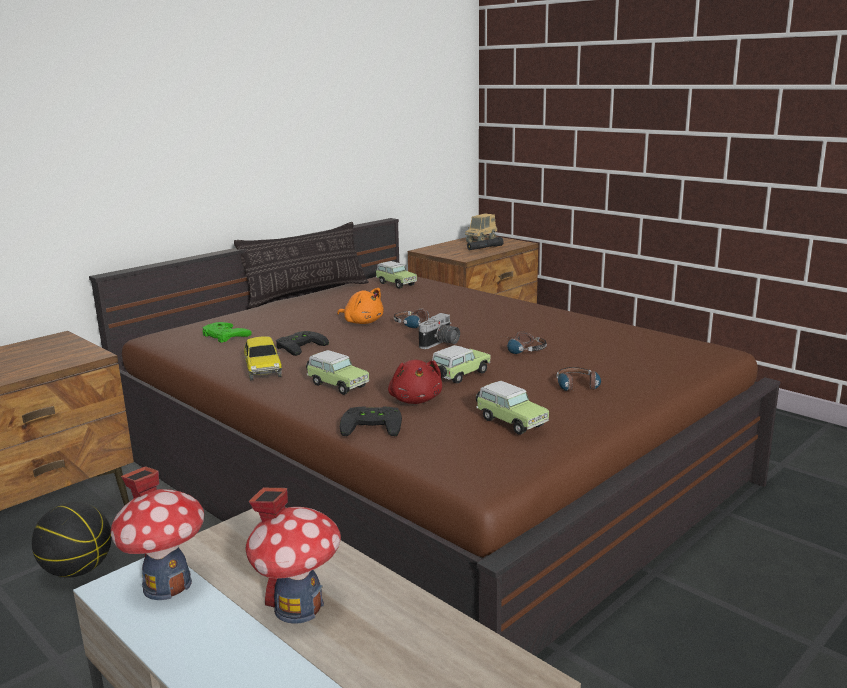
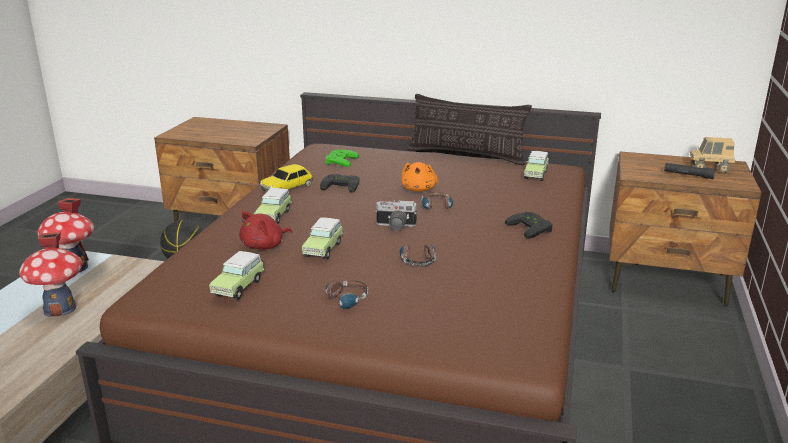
camera: 60 degrees right, 5 degrees up
black game controller [340,406,402,436] -> black game controller moved to [505,212,553,238]
toy car [432,345,491,384] -> toy car turned 90 degrees clockwise [302,217,343,259]

